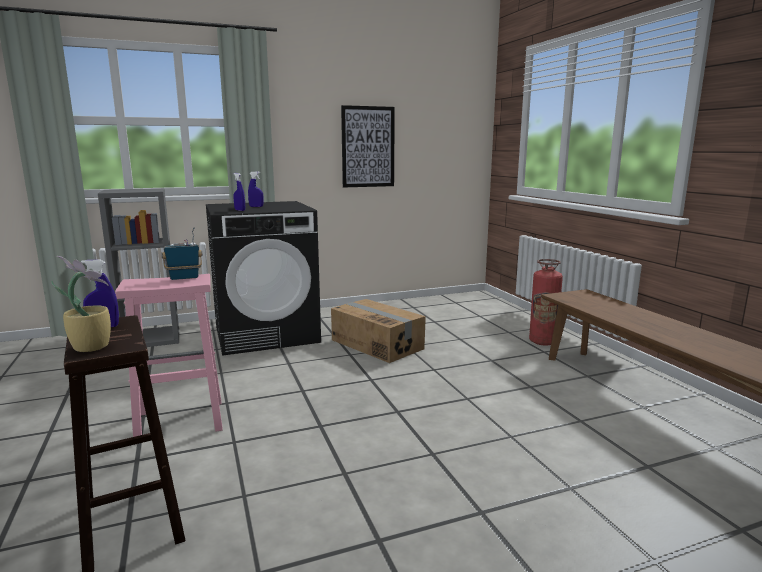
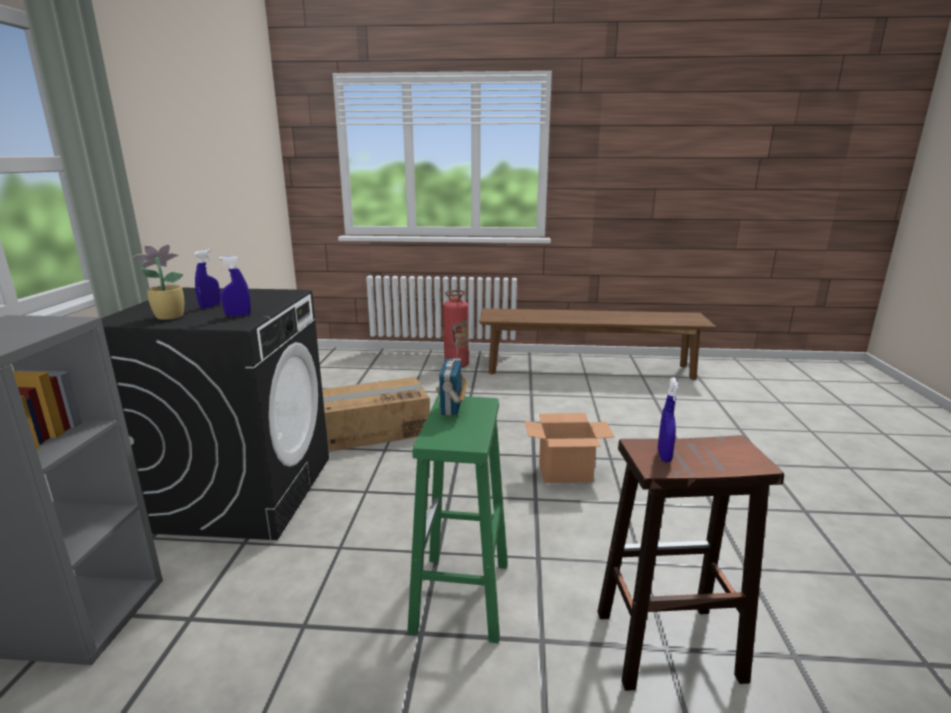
camera: 65 degrees left, 5 degrees up
potted plant [52,256,111,352] -> potted plant moved to [132,244,184,320]
pink stool [115,274,223,437] -> green stool [407,395,508,643]
picture [341,105,395,188] -> none
none -> cardboard box [524,413,615,483]

